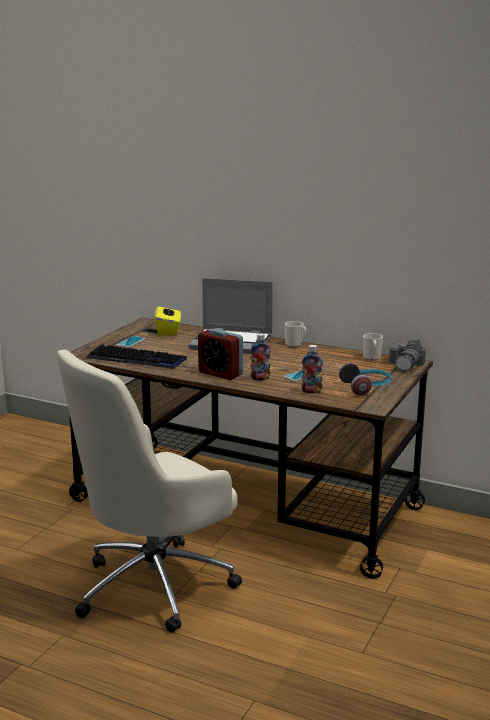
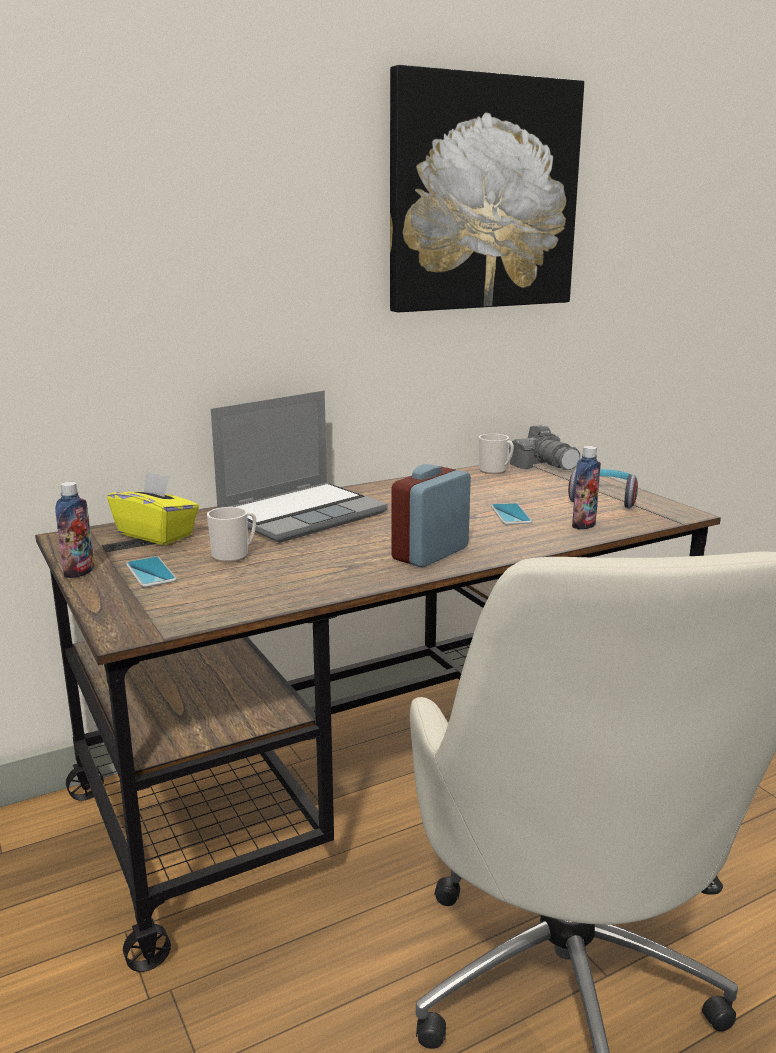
camera: 55 degrees left, 0 degrees up
keyboard [86,345,187,369] -> none
alarm clock [198,329,243,380] -> alarm clock turned 150 degrees clockwise [391,464,471,568]
bottle [250,333,271,381] -> bottle moved to [55,482,95,578]
mug [285,321,306,347] -> mug moved to [207,507,256,562]
none -> picture [390,65,584,312]

